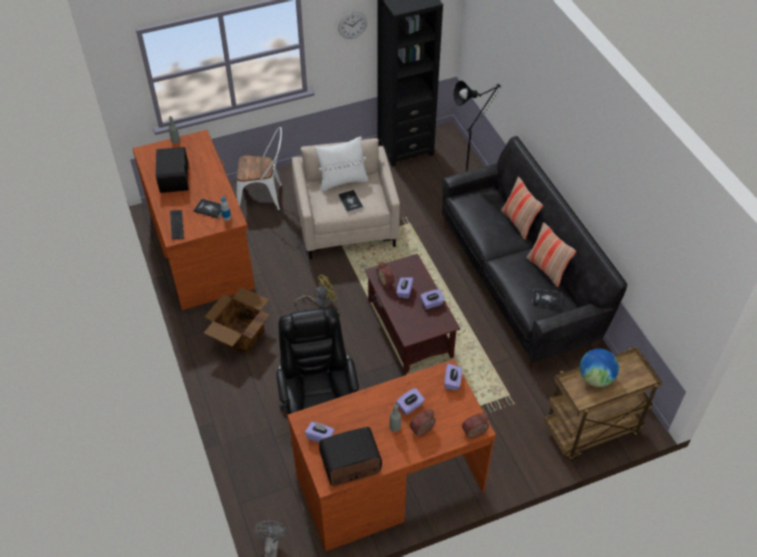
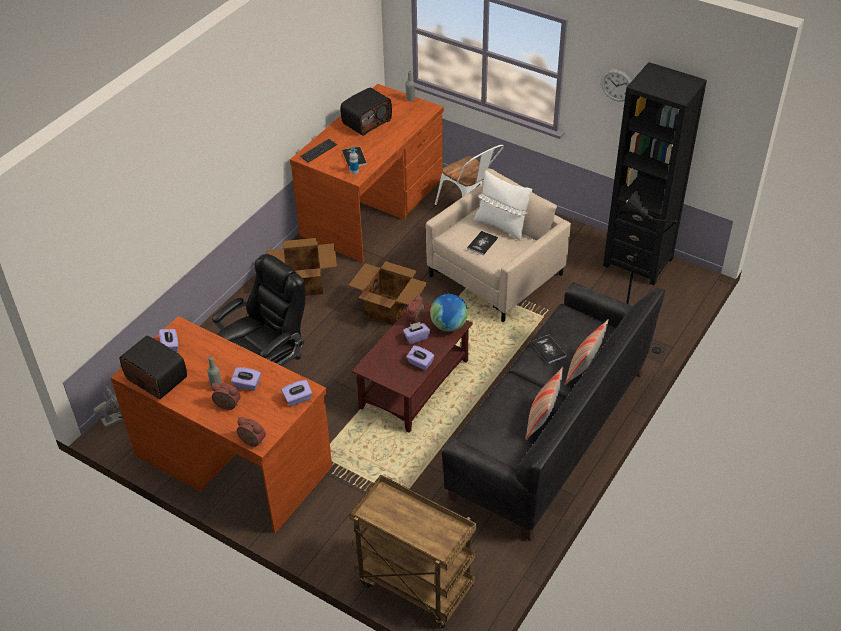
camera: 55 degrees right, 5 degrees down
yellow fan [294,275,338,308] -> cardboard box [348,261,427,325]
book [532,289,562,308] -> book moved to [531,335,566,364]
globe [580,349,619,387] -> globe moved to [430,294,468,332]

